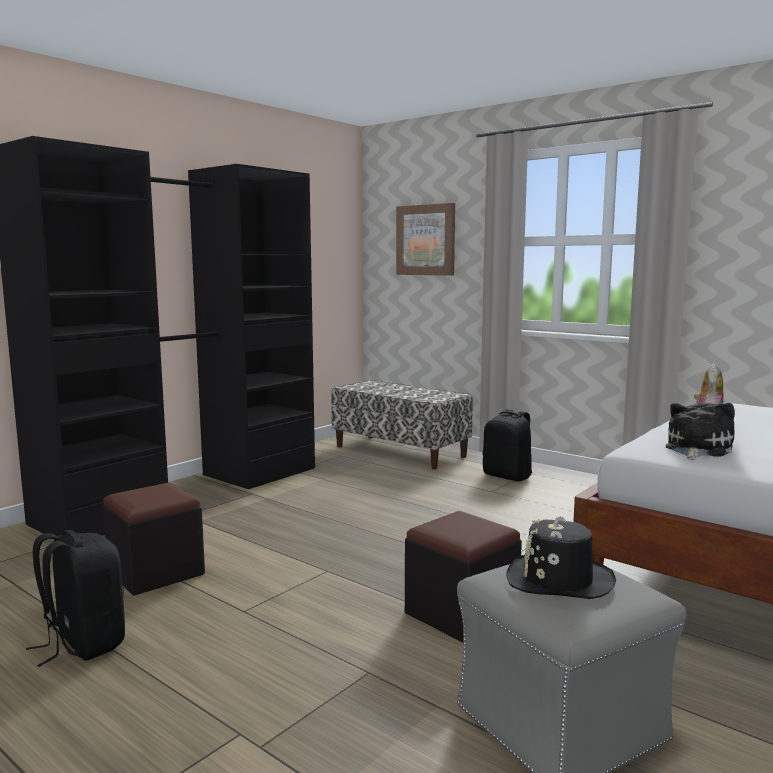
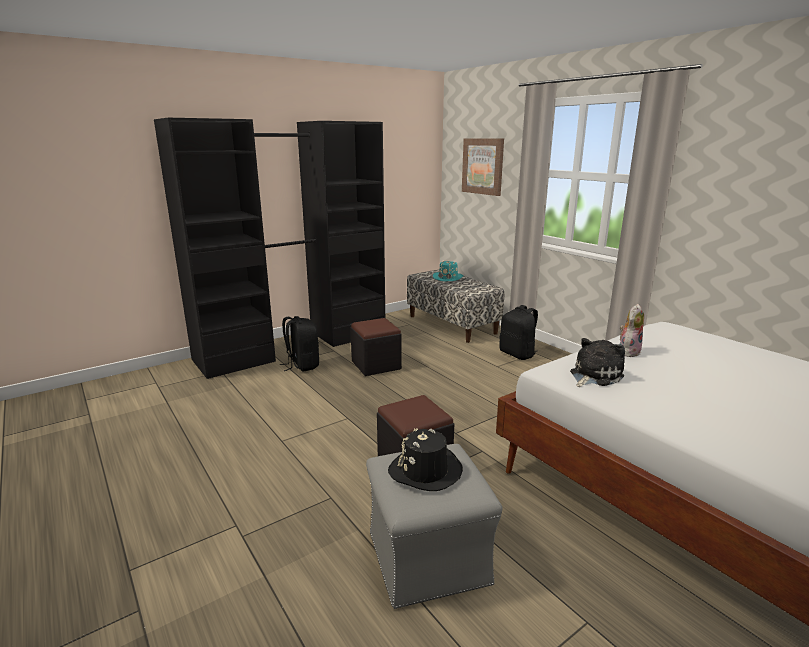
camera: 15 degrees right, 10 degrees up
black backpack [26,530,125,667] -> black backpack moved to [280,316,319,372]
black ottoman [102,483,205,596] -> black ottoman moved to [350,318,402,376]
none -> turquoise hat [433,260,464,281]

